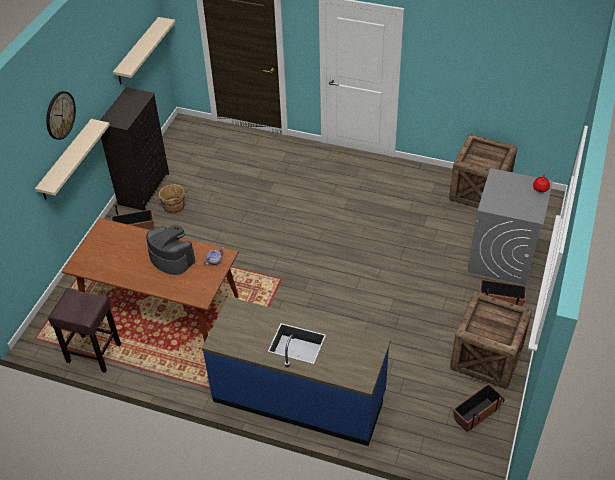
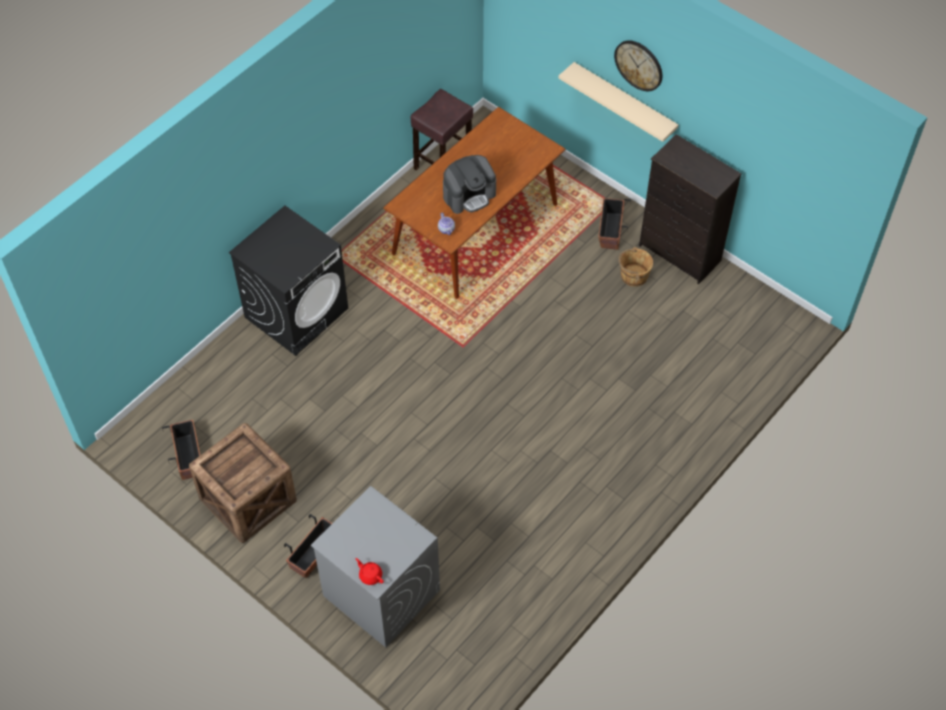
camera: 110 degrees right, 10 degrees up
beige shelf [113,17,175,84] -> none
blue counter [202,297,391,446] -> black washing machine [229,206,348,356]
crate [449,134,517,208] -> none

